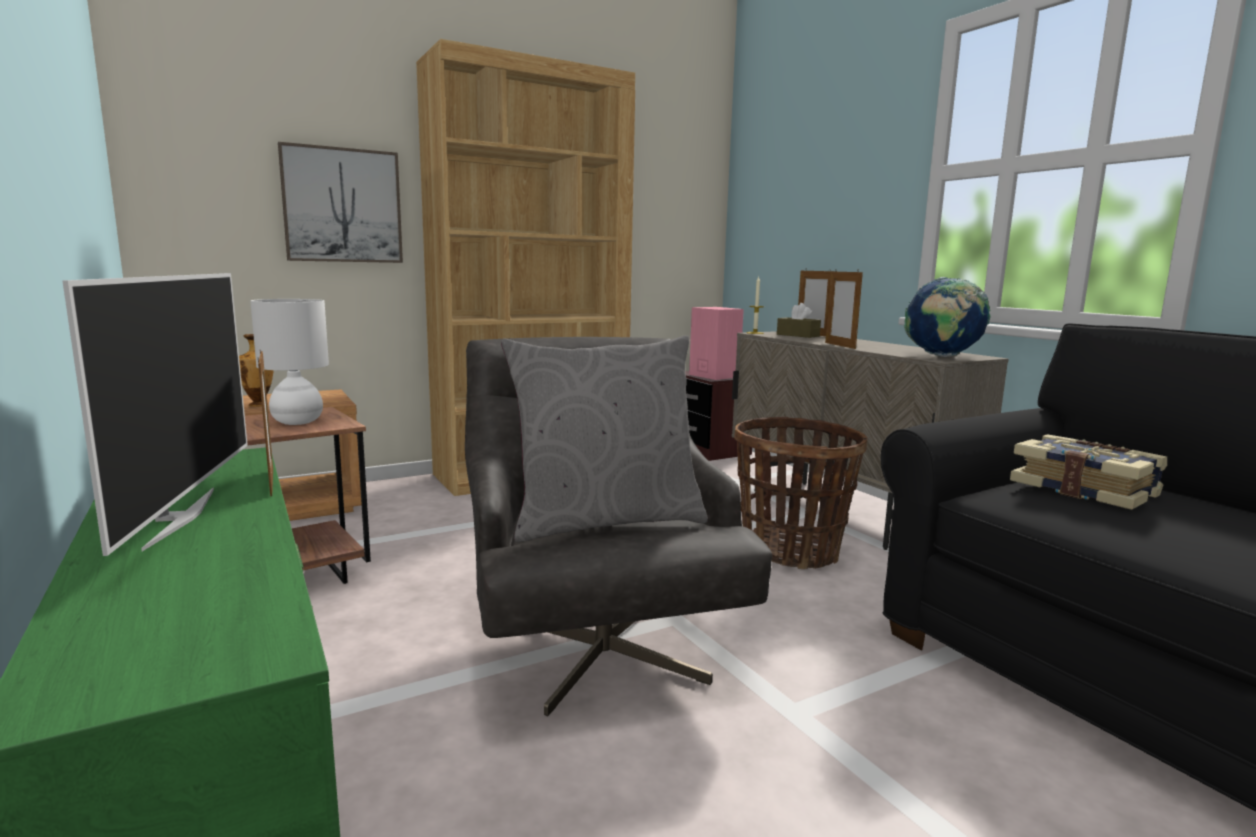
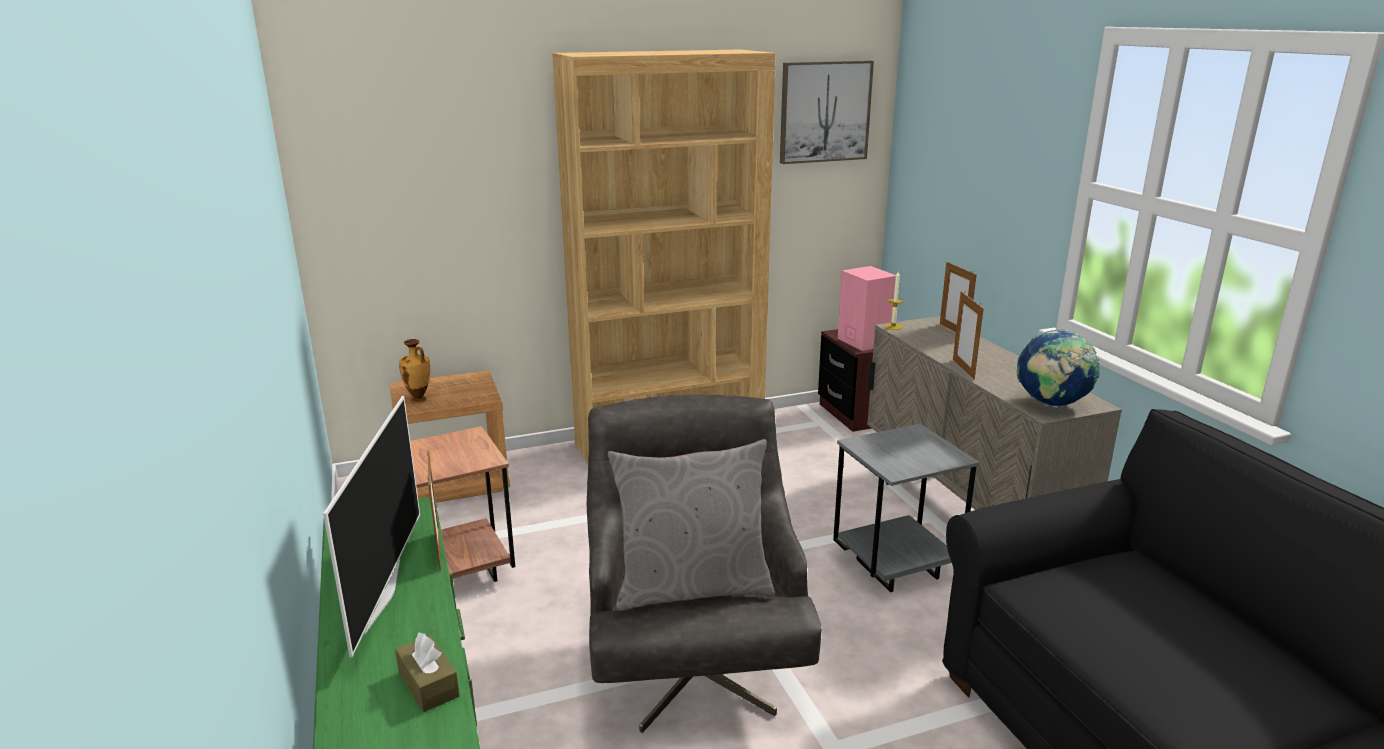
camera: 10 degrees right, 10 degrees up
white table lamp [250,299,329,425] -> none
picture [278,142,403,263] -> picture moved to [780,61,874,164]
basket [734,417,867,569] -> grey side table [833,424,980,592]
brown tissue box [777,303,821,338] -> brown tissue box moved to [395,632,460,712]
book [1010,434,1167,510] -> none

